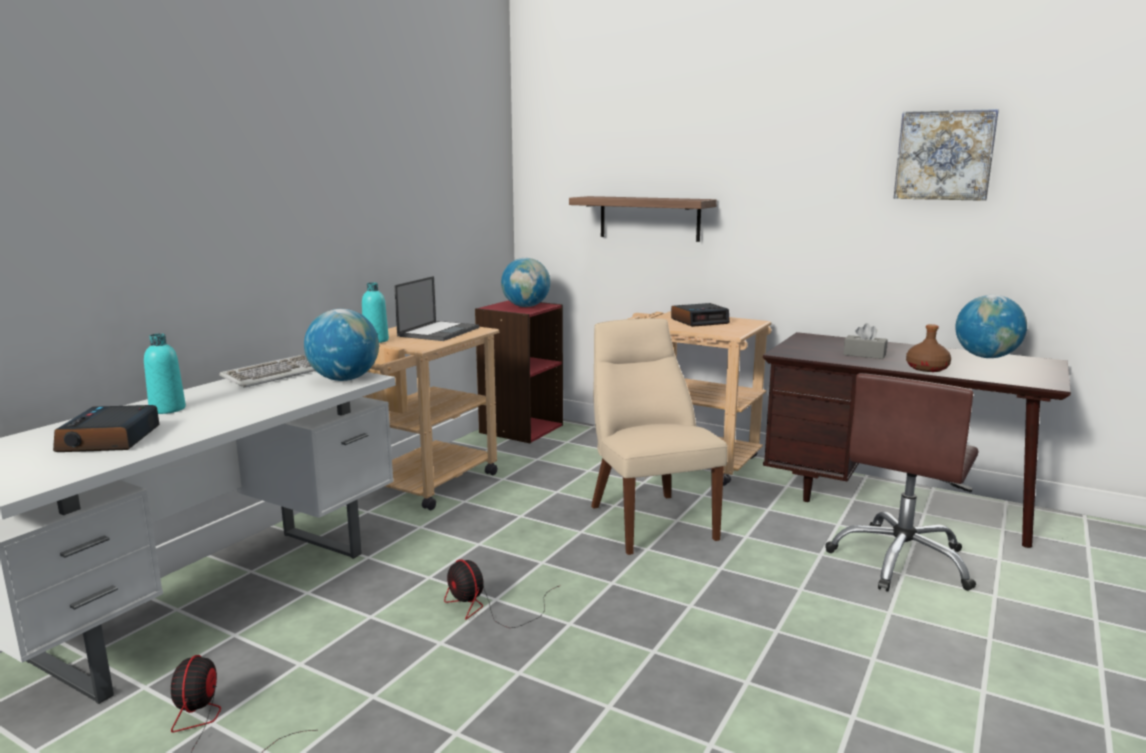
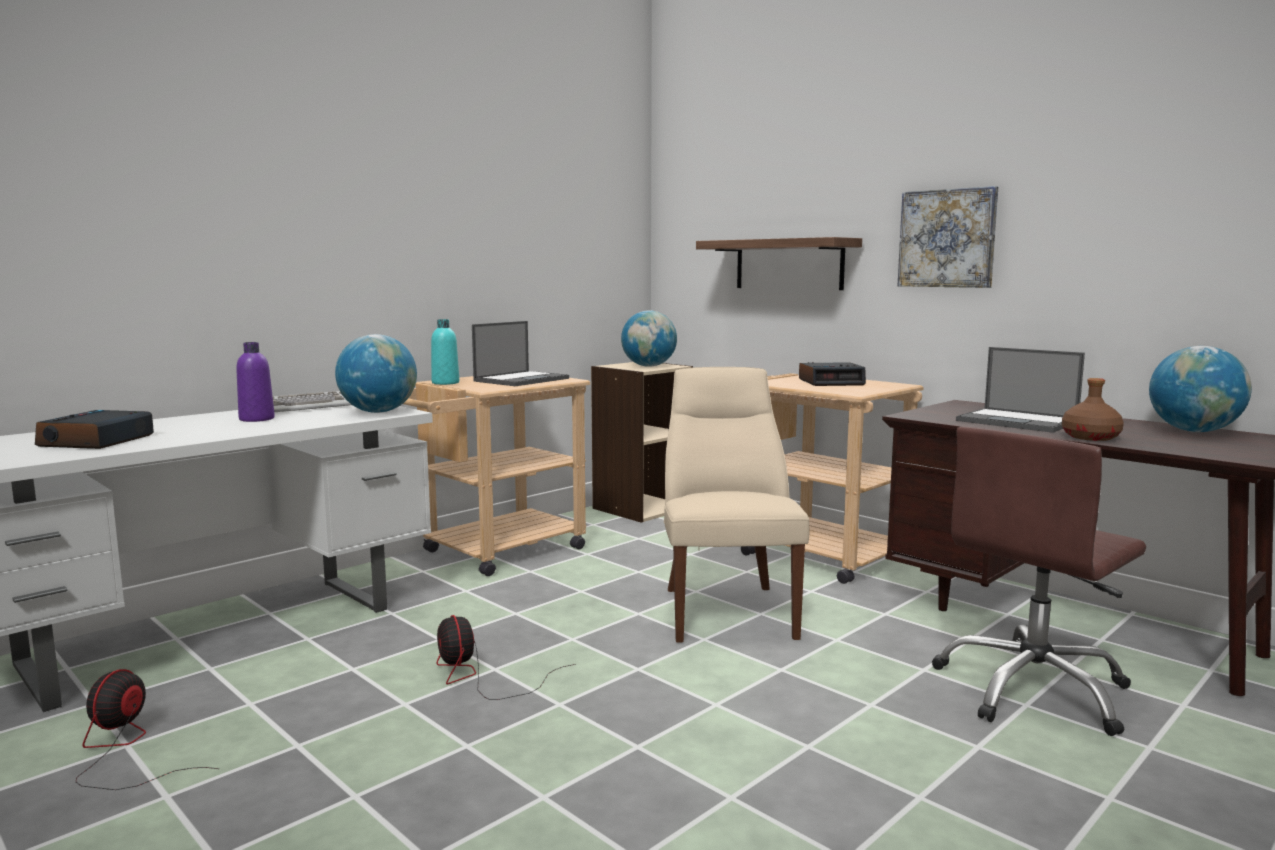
camera: 15 degrees right, 5 degrees down
turquoise bottle [144,334,186,414] -> none
red bookcase [475,300,563,443] -> beige bookcase [591,362,693,523]
grey tissue box [843,323,888,359] -> laptop [956,347,1085,433]
picture [894,109,999,201] -> picture moved to [898,186,998,288]
none -> purple bottle [236,342,275,422]

